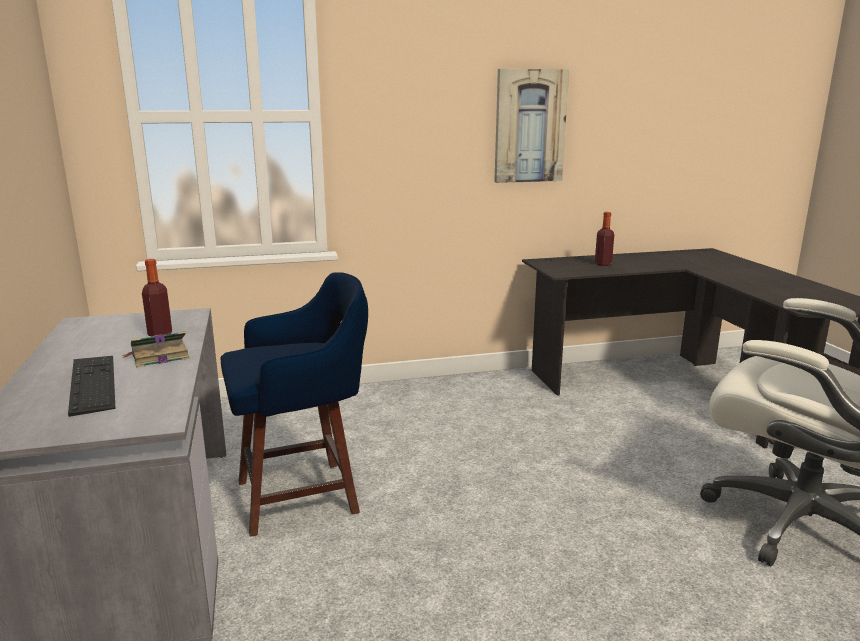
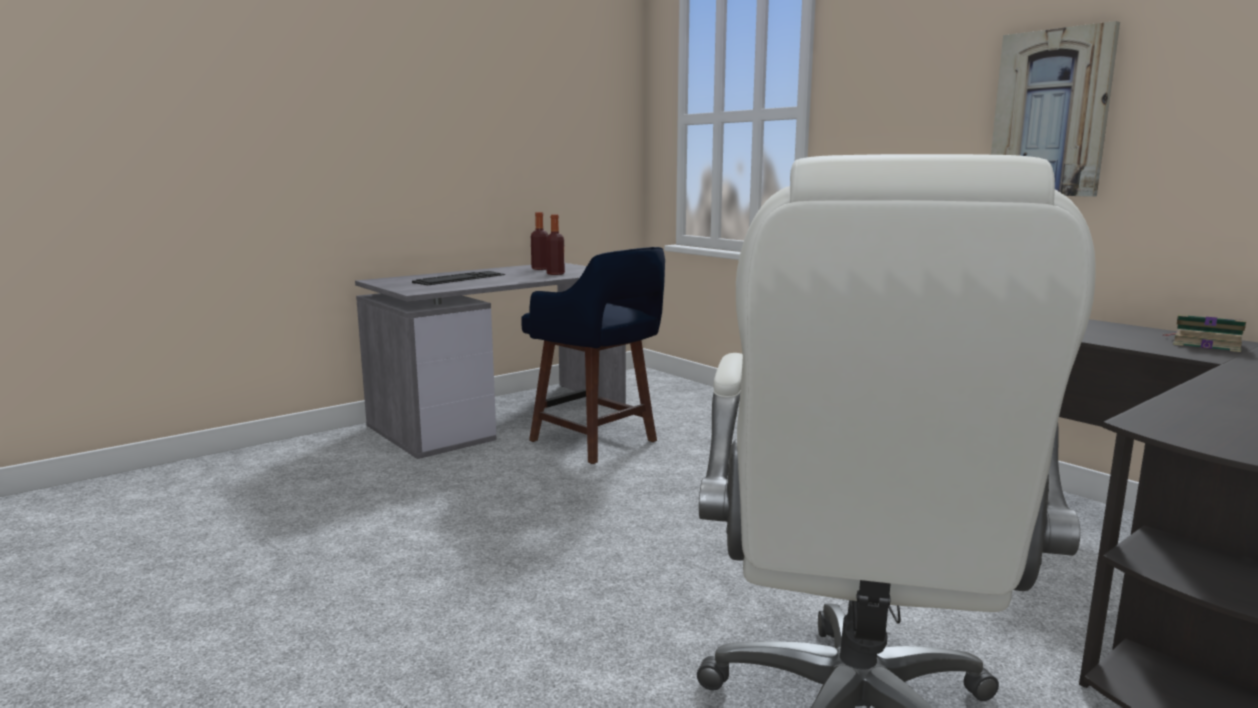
camera: 65 degrees right, 5 degrees down
book [122,331,190,368] -> book moved to [1163,314,1247,352]
bottle [595,212,614,266] -> bottle moved to [531,212,548,270]

